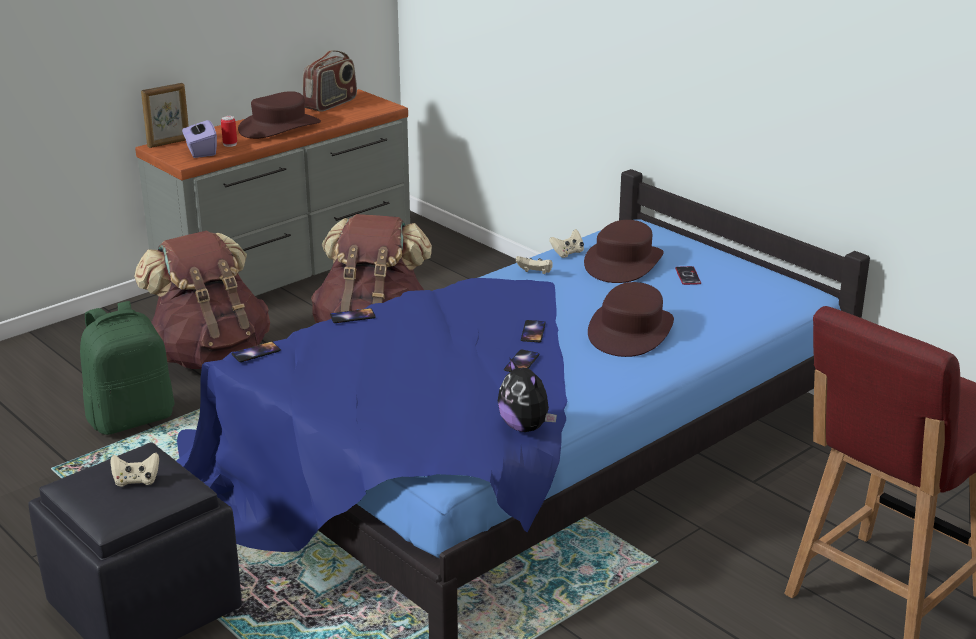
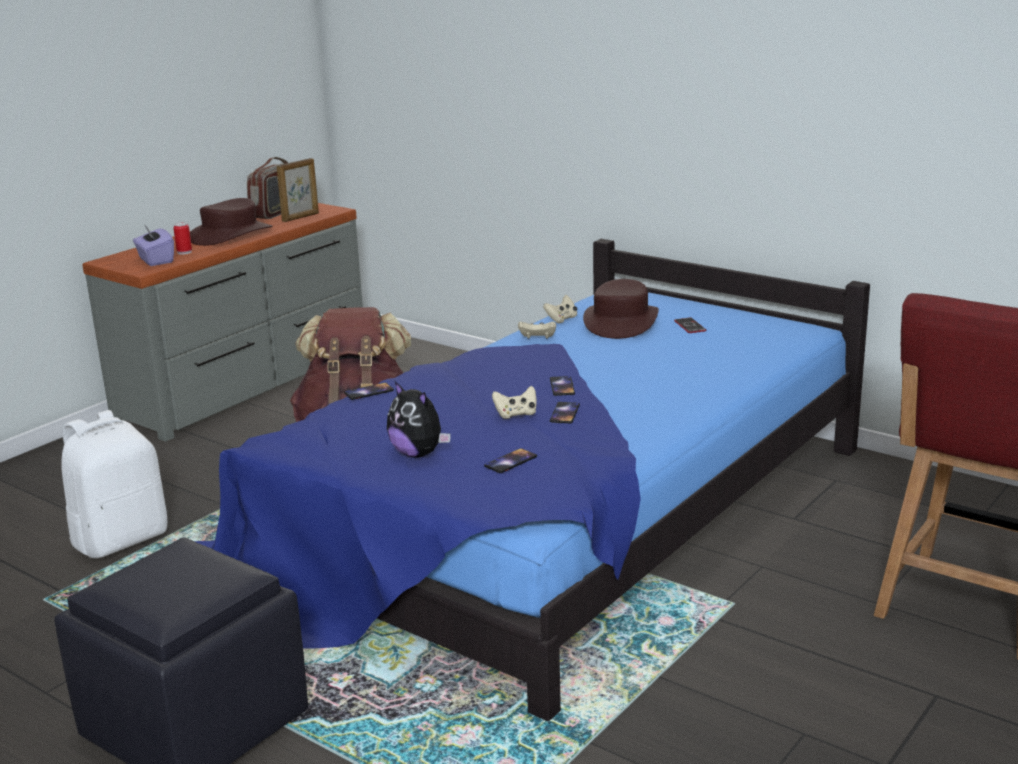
camera: 10 degrees left, 5 degrees down
green backpack [80,301,174,435] -> white backpack [61,410,167,559]
beige game controller [110,453,159,487] -> beige game controller moved to [492,386,537,419]
brown backpack [134,230,270,369] -> none
picture frame [141,83,189,148] -> picture frame moved to [277,158,319,222]
phone [232,341,281,362] -> phone moved to [484,448,537,473]
plush toy [498,357,557,432] -> plush toy moved to [387,381,451,458]
brown hat [588,282,674,357] -> none

